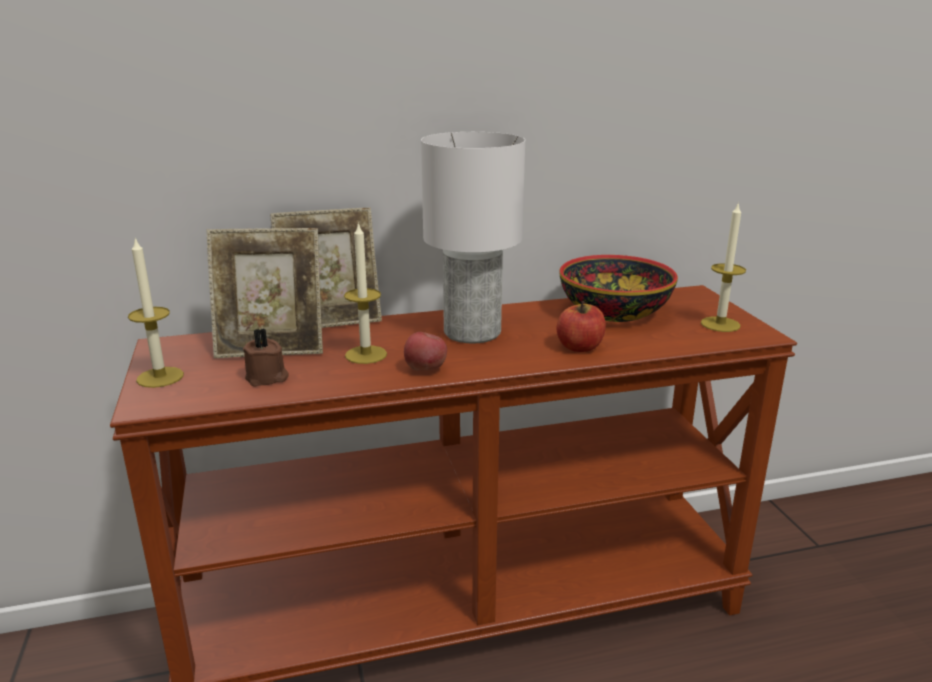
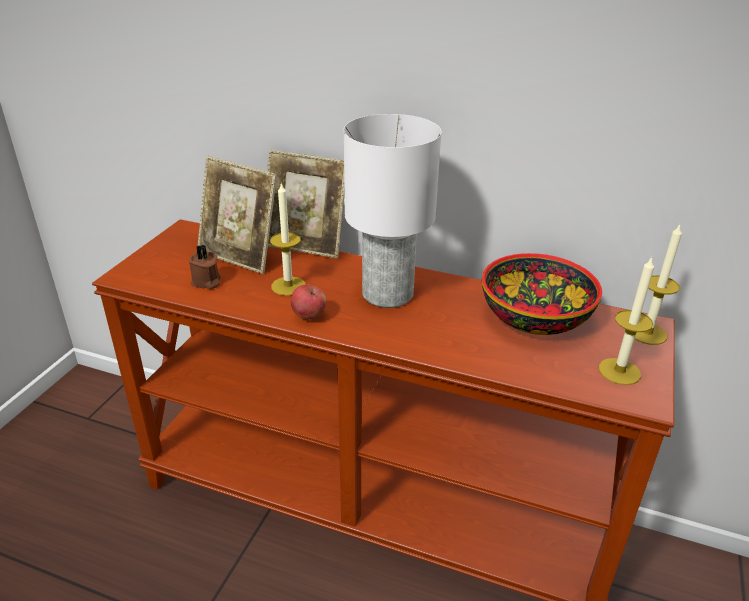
camera: 35 degrees right, 10 degrees up
candle [128,238,184,388] -> candle moved to [635,224,682,345]
apple [556,301,606,352] -> none

